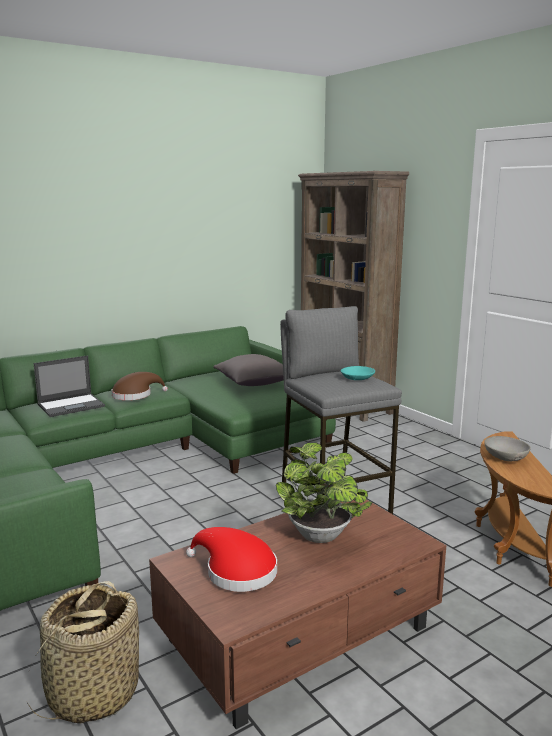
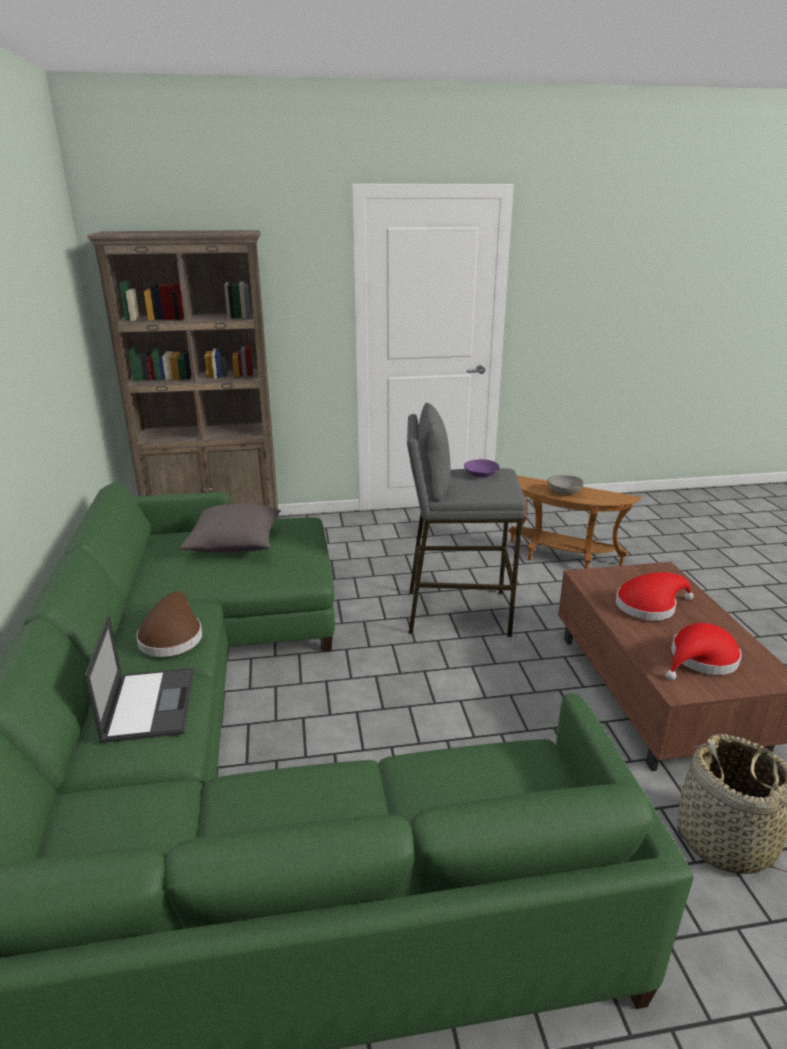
camera: 65 degrees left, 10 degrees up
potted plant [276,443,372,543] -> red hat [616,572,694,621]
turquoise bowl [341,366,375,380] -> purple bowl [464,459,500,477]

